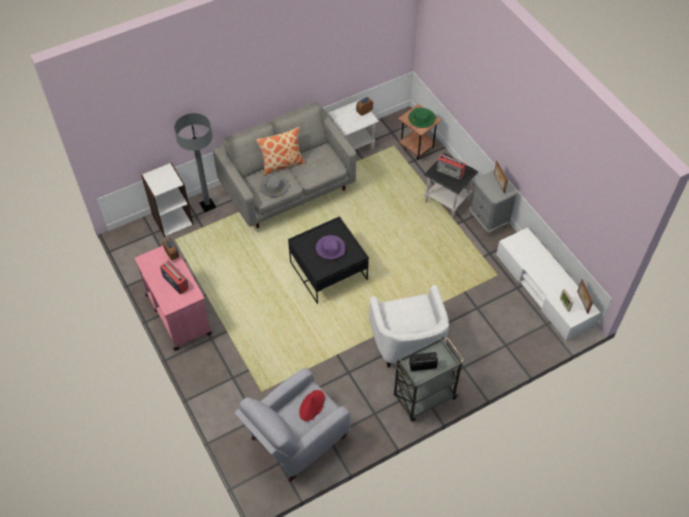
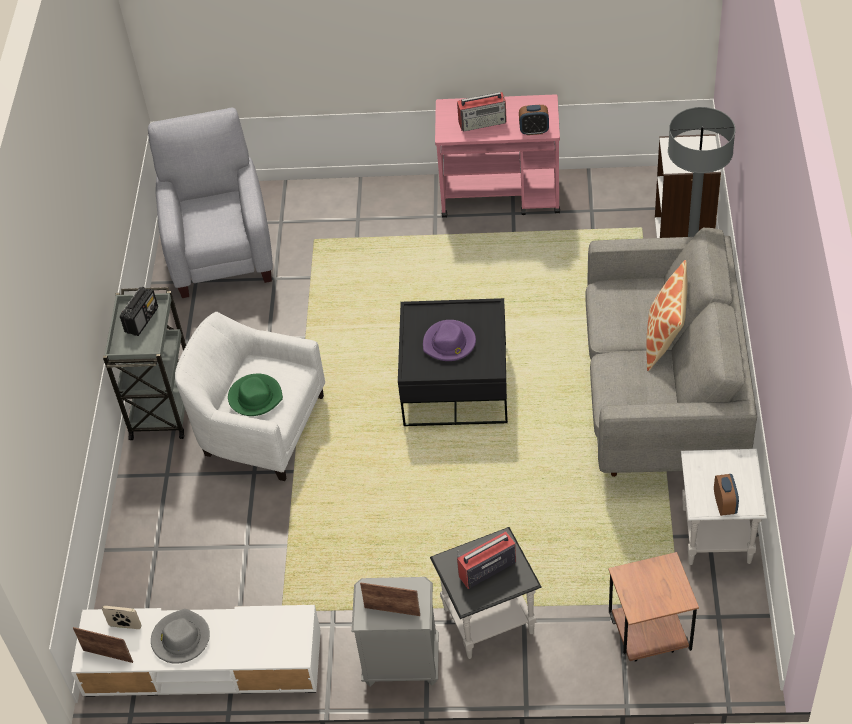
camera: 125 degrees right, 5 degrees down
grey hat [260,174,288,197] -> grey hat moved to [151,609,210,664]
red hat [299,390,325,421] -> none
green hat [408,107,436,128] -> green hat moved to [228,374,283,416]

